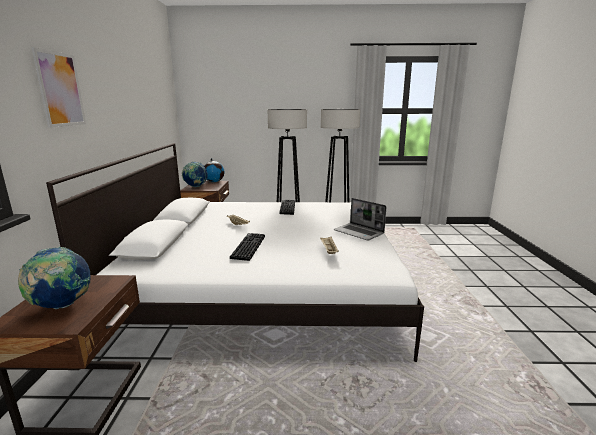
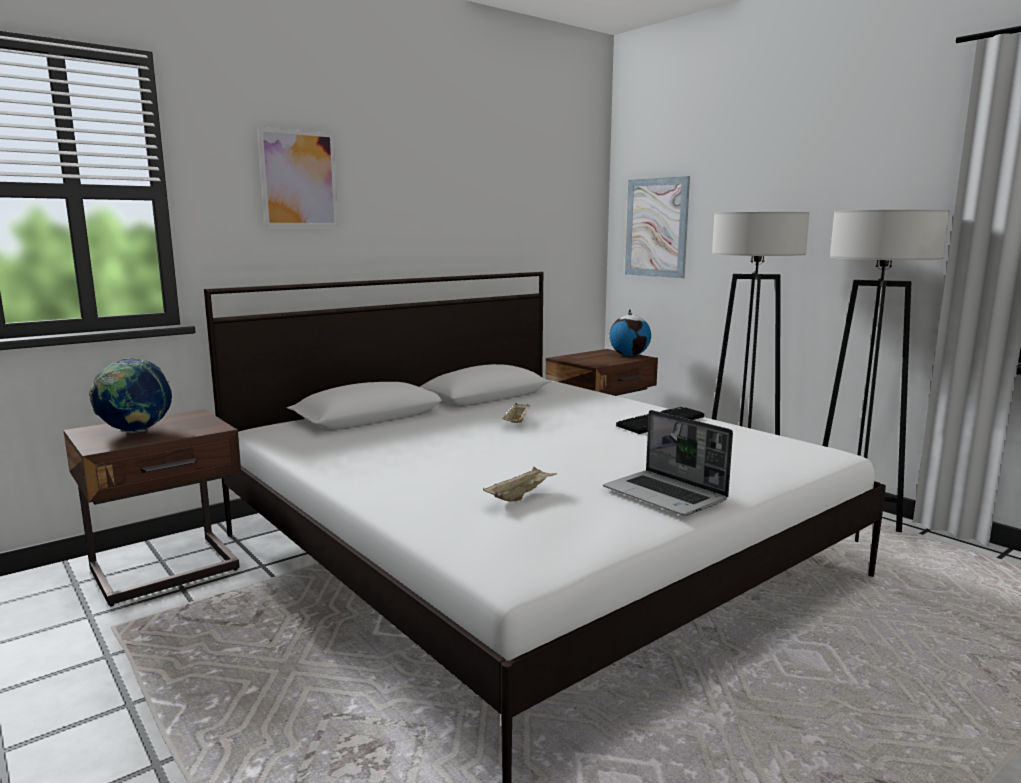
camera: 50 degrees right, 5 degrees down
globe [182,162,208,187] -> none
keyboard [230,233,265,261] -> none
laptop [334,198,386,240] -> laptop turned 45 degrees counterclockwise [603,410,733,516]
none -> picture [625,176,690,278]

